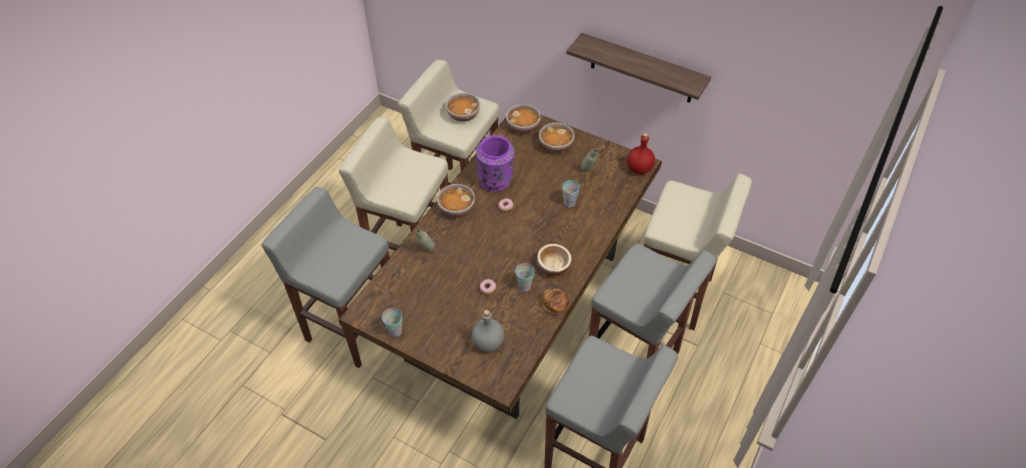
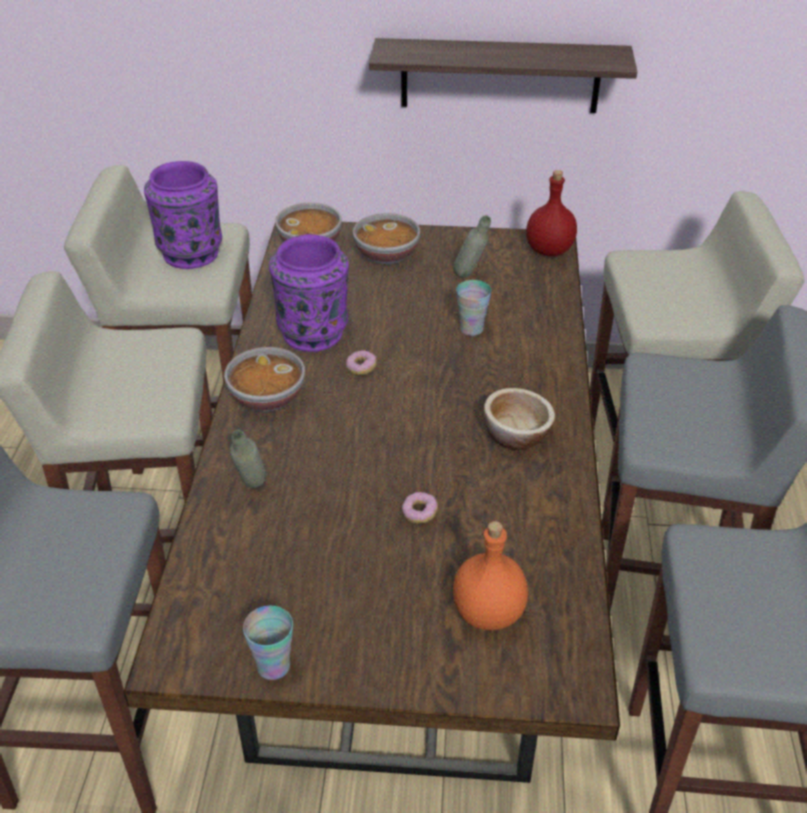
camera: 25 degrees left, 10 degrees down
bowl [446,93,480,122] -> purple vase [144,161,222,269]
grey bottle [471,310,504,352] -> orange bottle [453,521,528,630]
cup [515,263,535,291] -> none
bread [543,289,569,314] -> none

